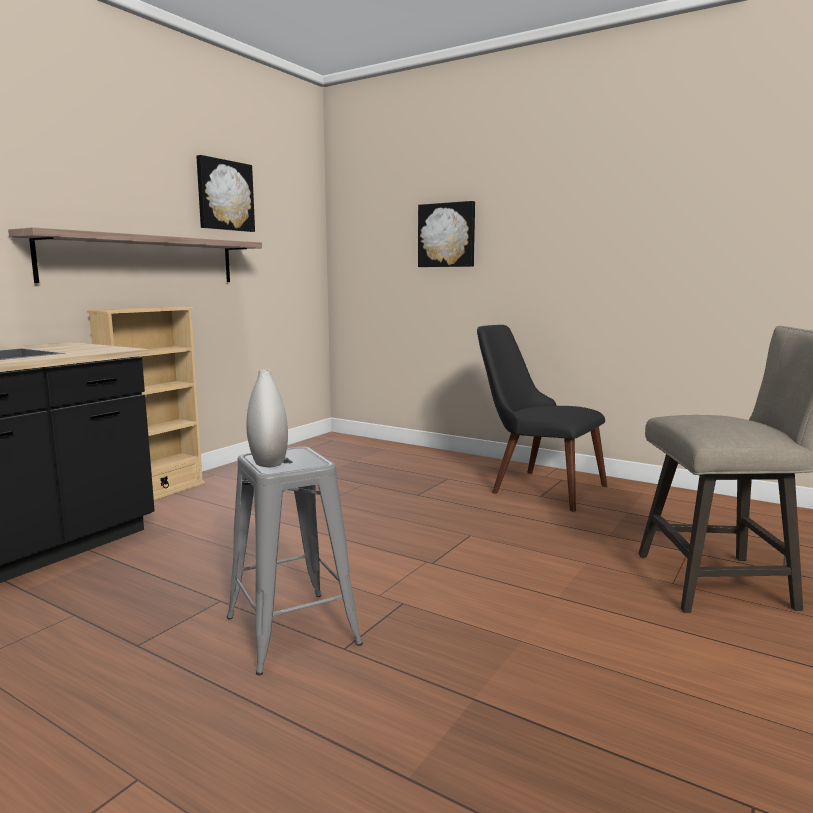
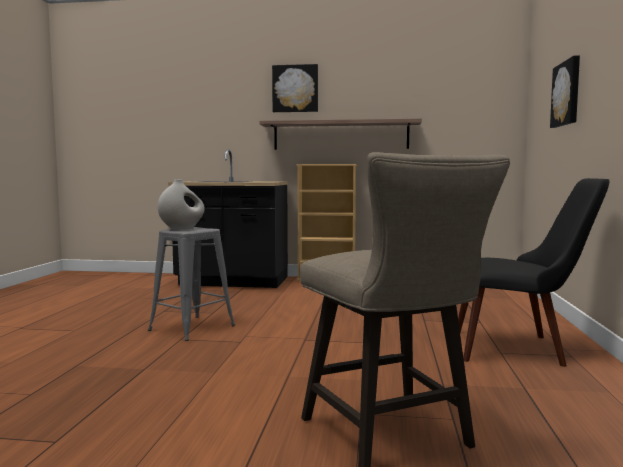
camera: 65 degrees right, 5 degrees down
picture [196,155,255,232] -> picture moved to [272,64,318,112]
black chair [477,325,607,512] -> black chair turned 90 degrees clockwise [458,178,609,367]

